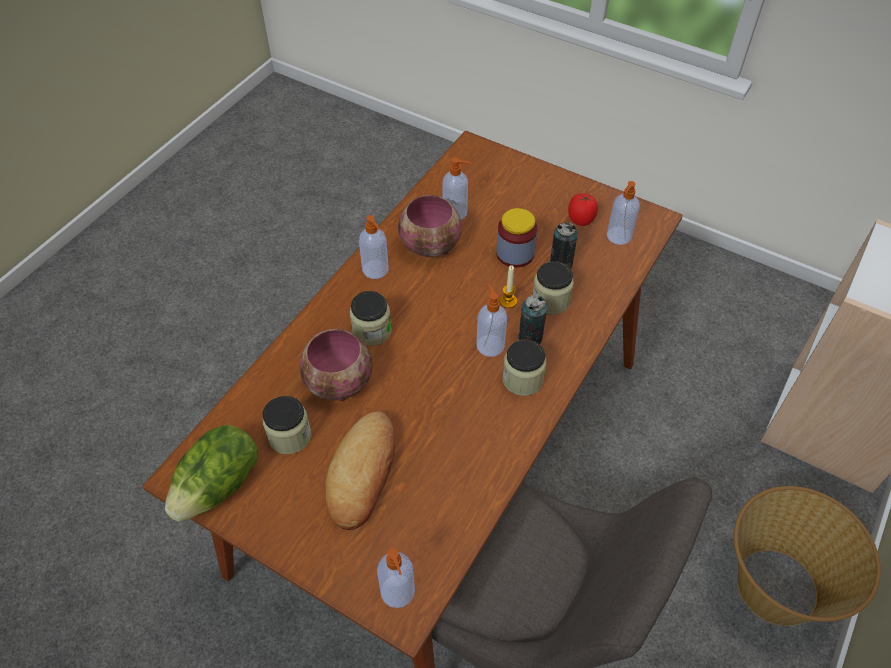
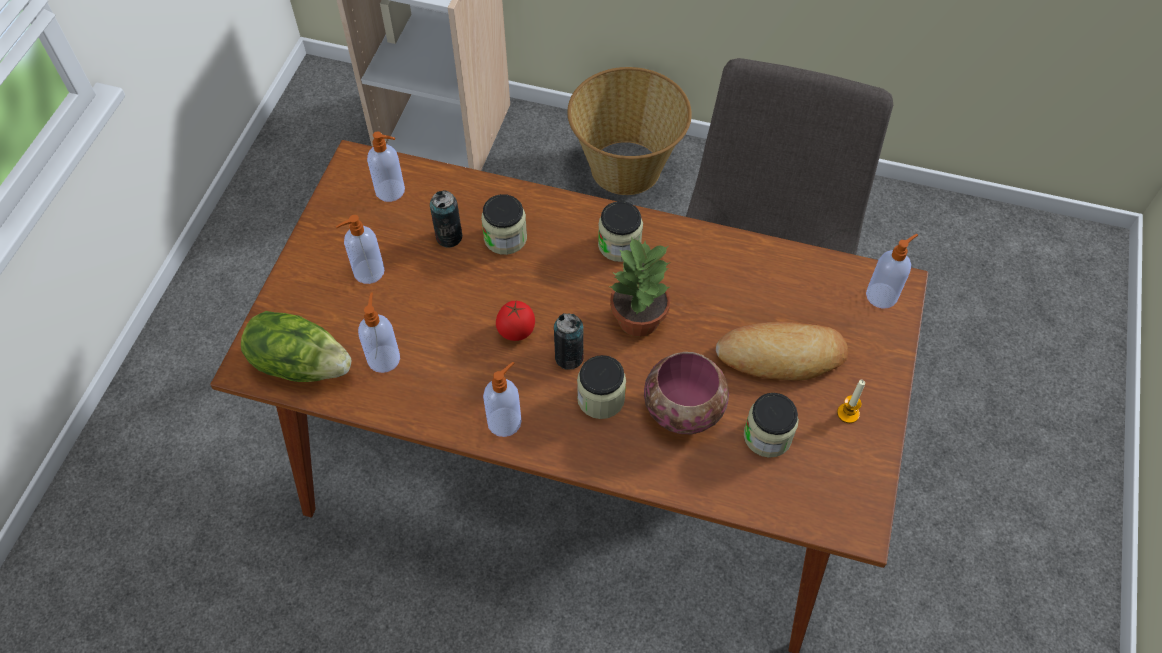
camera: 105 degrees left, 5 degrees up
lettuce [165,425,258,522] -> lettuce moved to [241,311,351,382]
bowl [398,195,462,257] -> none
soap dispenser [476,283,507,357] -> soap dispenser moved to [336,215,385,284]
jar [496,208,537,268] -> none
candle [499,265,517,308] -> candle moved to [837,380,865,423]
can [518,295,547,344] -> can moved to [554,313,584,370]
tomato [568,193,598,226] -> tomato moved to [496,301,535,341]
none -> potted plant [608,236,671,337]

